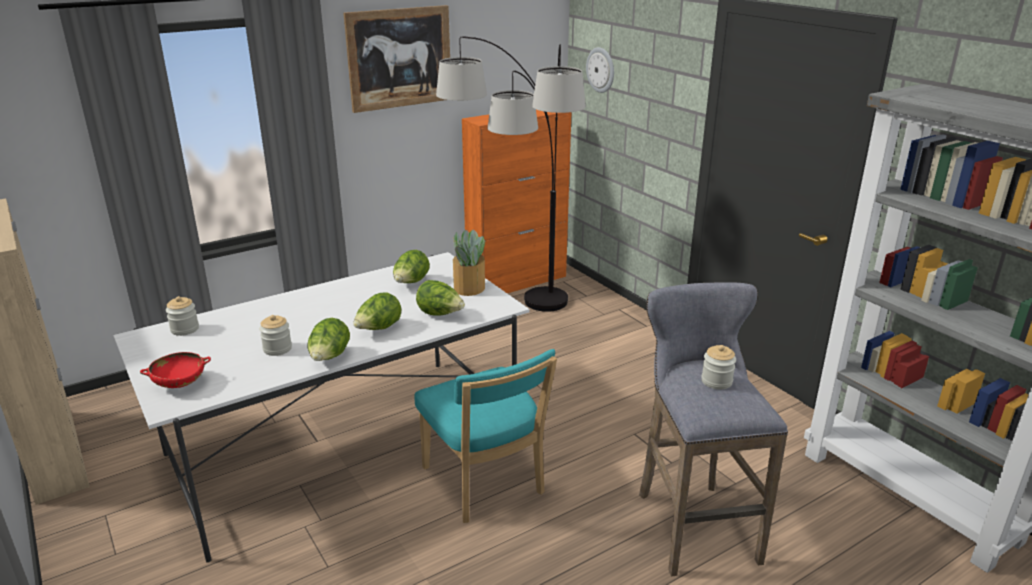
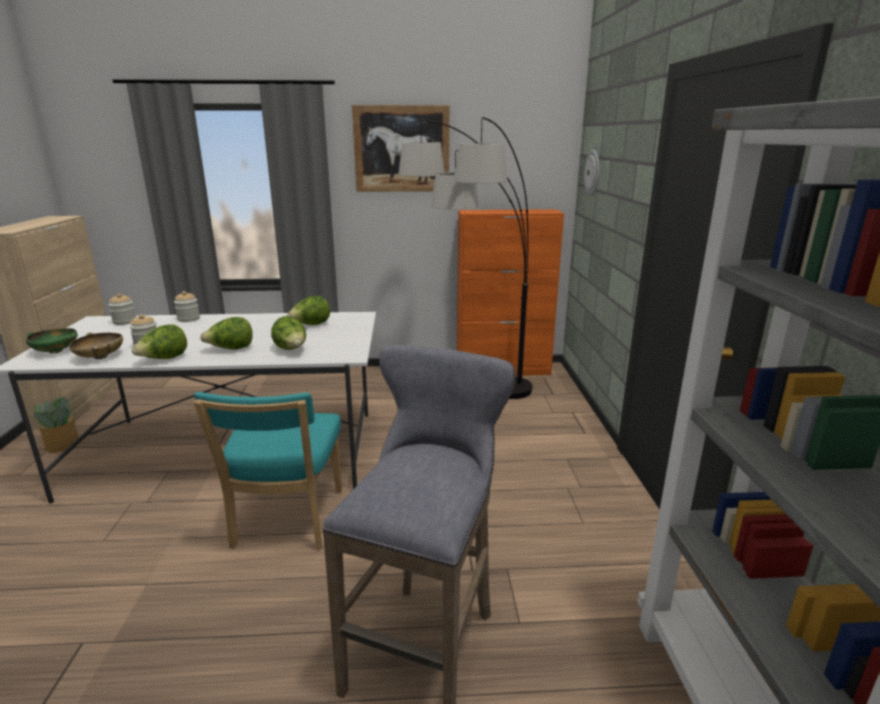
camera: 30 degrees right, 5 degrees down
red bowl [140,352,211,388] -> green bowl [26,328,78,354]
potted plant [453,229,487,296] -> potted plant moved to [27,397,79,453]
jar [701,345,736,390] -> jar moved to [174,291,200,322]
none -> beige bowl [69,333,123,359]

